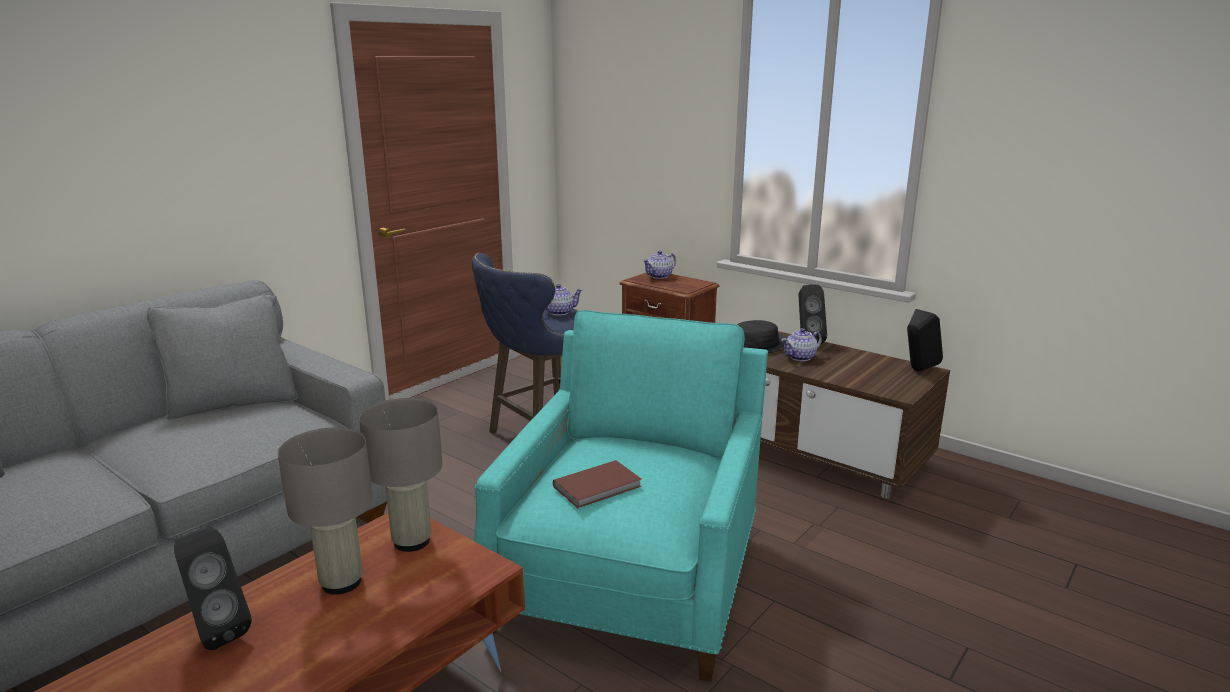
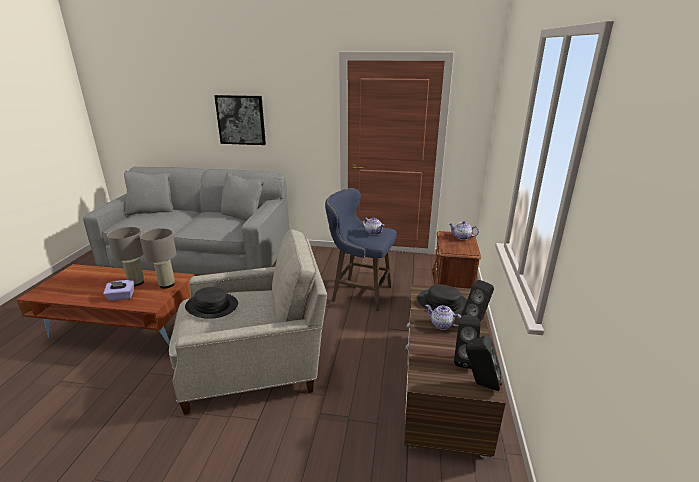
camera: 60 degrees right, 5 degrees up
black speaker [174,527,252,650] -> black speaker moved to [454,315,480,369]
turquoise armchair [474,310,768,682] -> grey armchair [169,229,327,415]
brown book [553,460,642,508] -> black hat [185,287,238,319]
none -> purple tissue box [103,280,134,301]
none -> picture [214,95,266,145]

